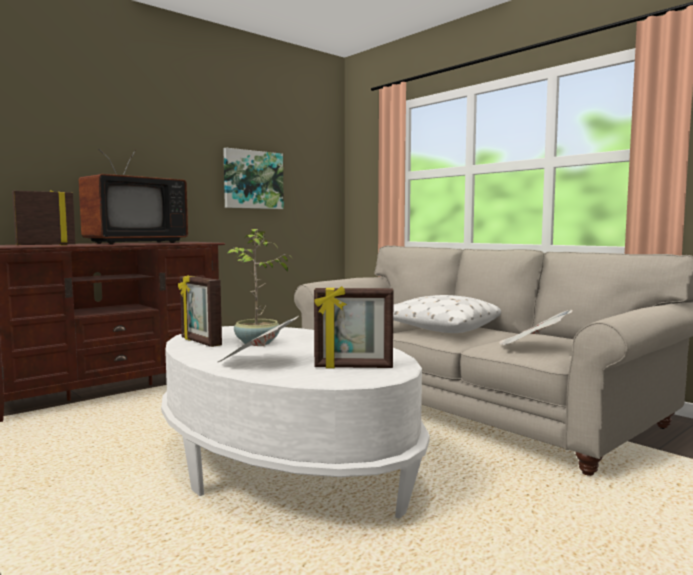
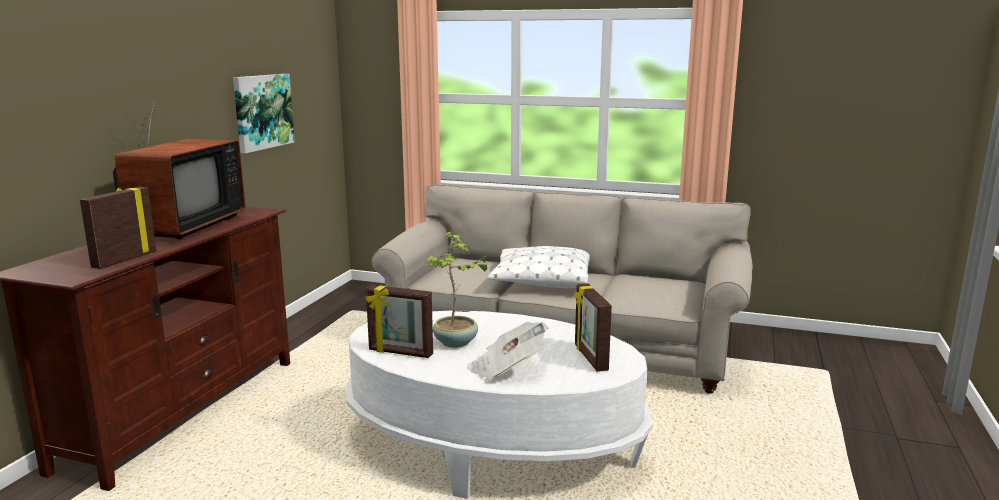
camera: 30 degrees left, 10 degrees up
picture frame [314,286,394,369] -> picture frame turned 105 degrees clockwise [574,283,612,372]
newspaper [500,310,573,346] -> none

